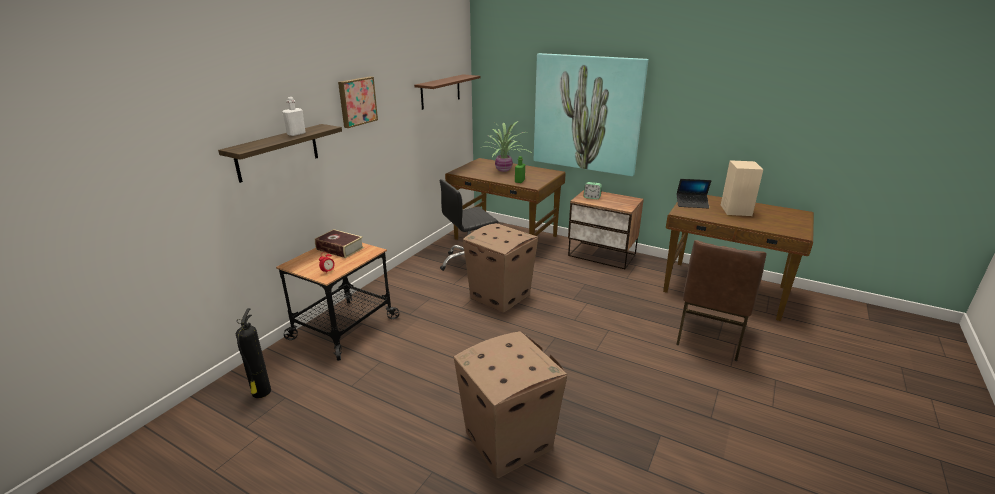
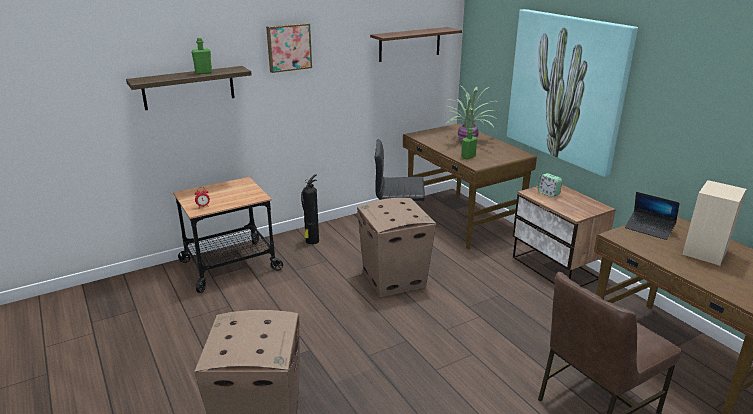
camera: 30 degrees right, 0 degrees up
fire extinguisher [236,308,271,398] -> fire extinguisher moved to [301,174,319,245]
white bottle [282,97,306,136] -> green bottle [191,38,212,74]
book [315,229,364,258] -> none

